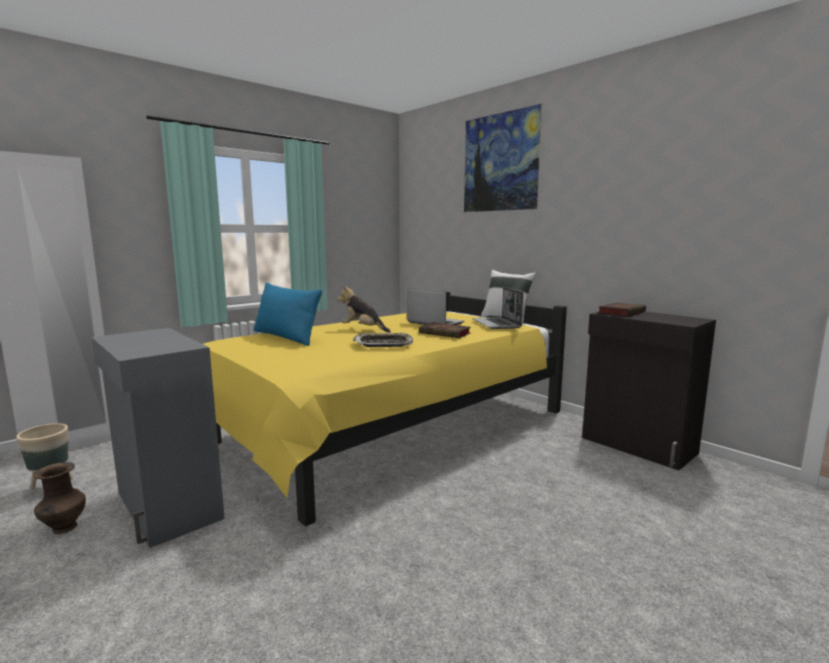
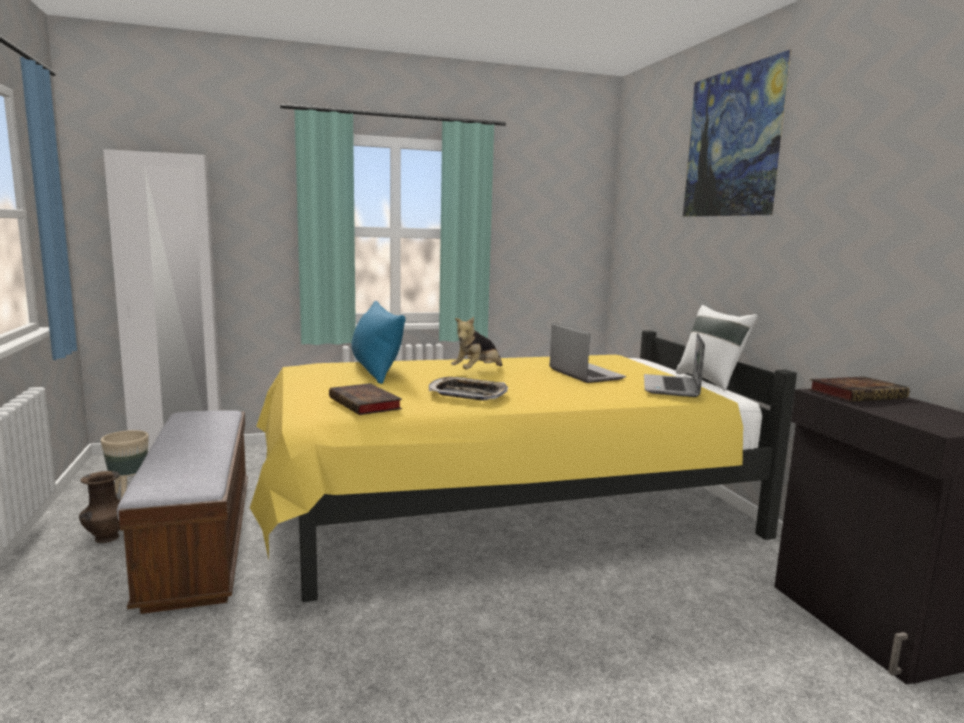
camera: 25 degrees right, 0 degrees up
grey cabinet [92,328,225,548] -> bench [117,410,248,614]
plush toy [337,286,391,333] -> plush toy turned 105 degrees counterclockwise [451,317,502,369]
book [419,322,471,338] -> book moved to [329,383,402,415]

